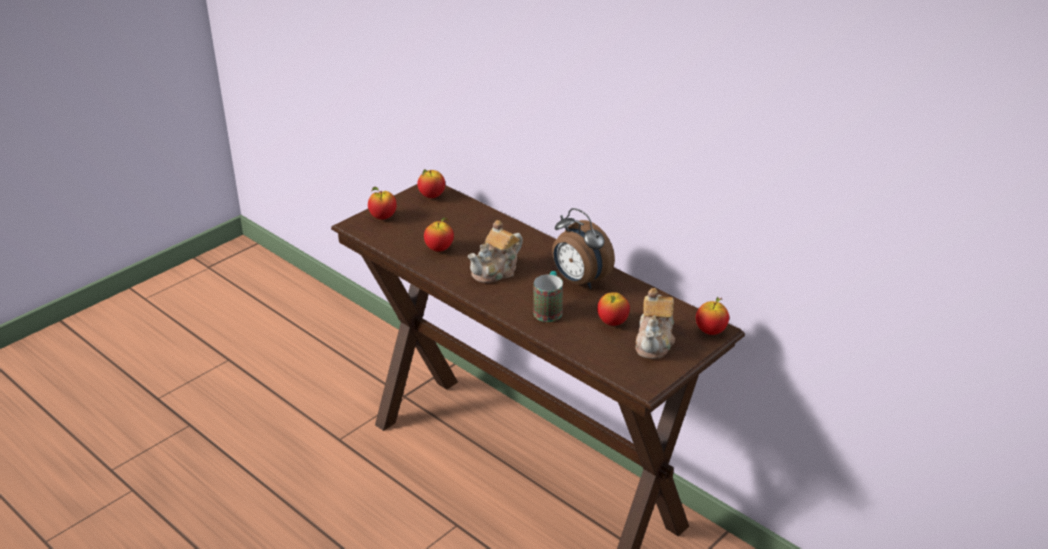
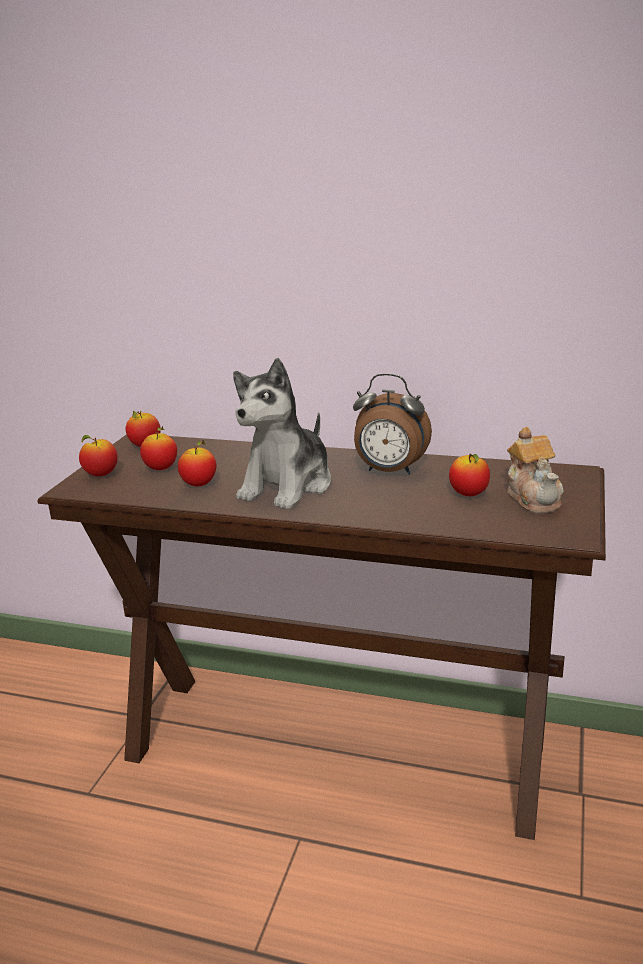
camera: 25 degrees left, 10 degrees down
teapot [468,220,523,283] -> plush toy [233,358,332,509]
mug [533,271,563,322] -> none
apple [696,296,729,335] -> apple moved to [140,426,177,470]

